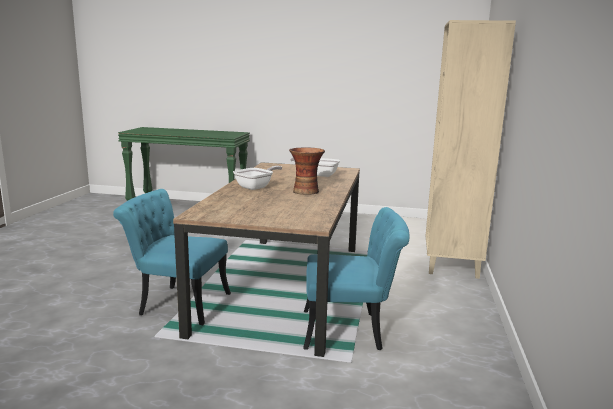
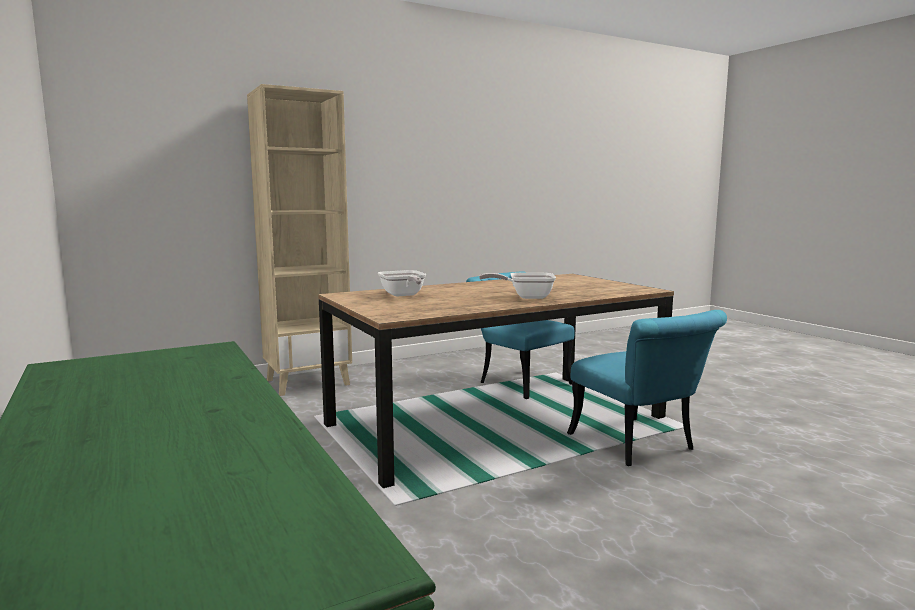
camera: 130 degrees left, 5 degrees down
vase [289,148,325,195] -> none

